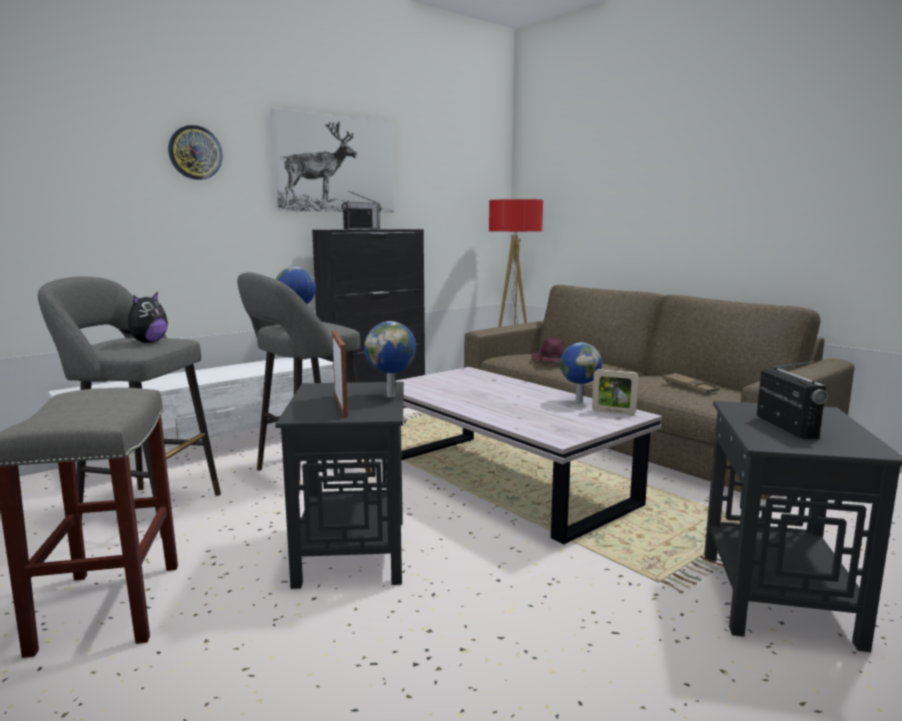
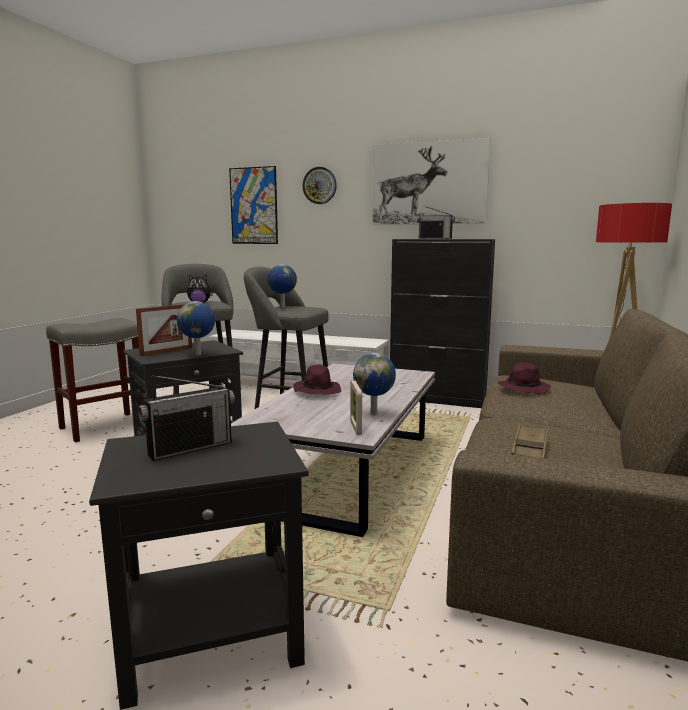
camera: 60 degrees right, 0 degrees up
none -> picture [229,166,278,244]
none -> purple hat [293,365,341,395]

